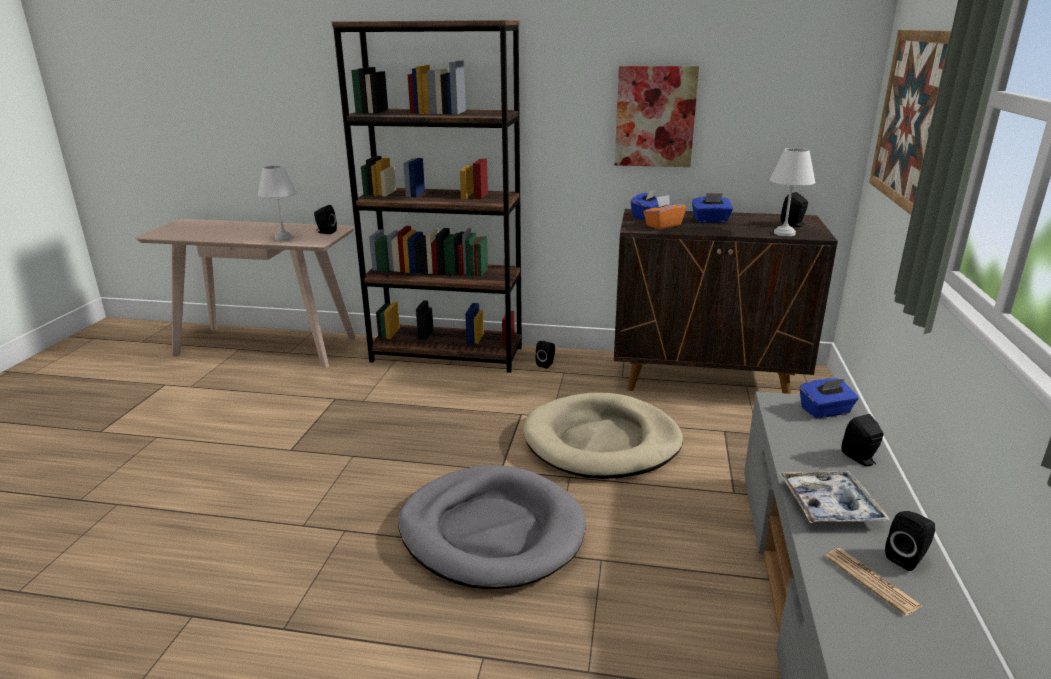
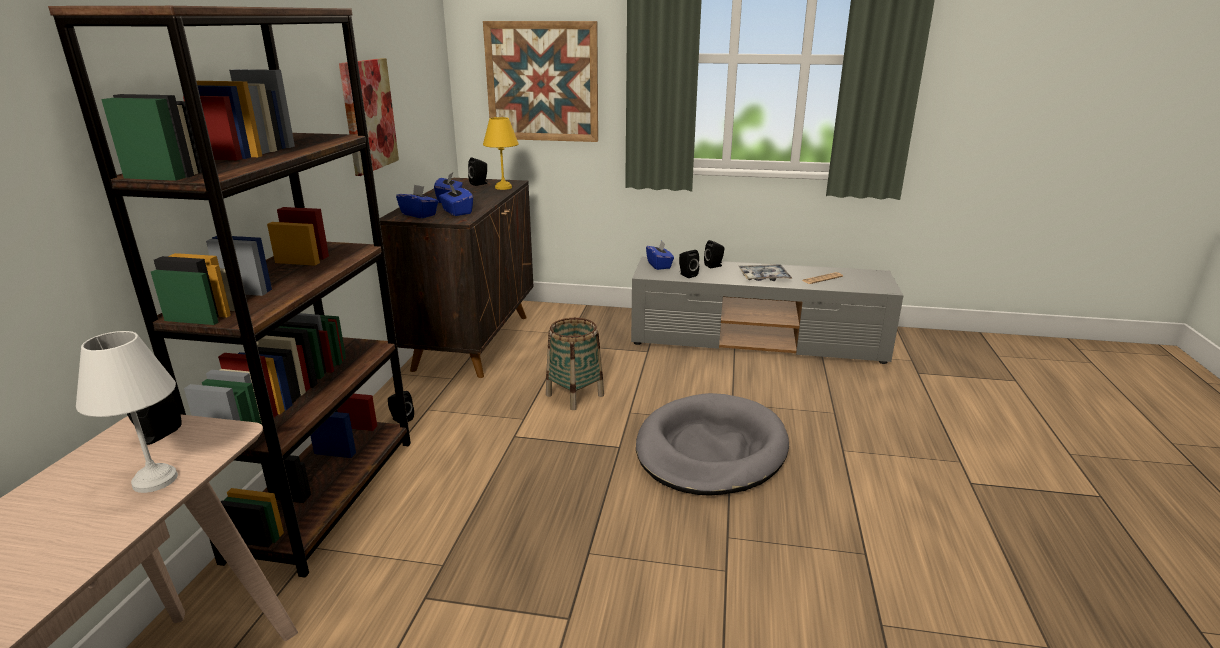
camera: 90 degrees left, 0 degrees up
beige dog bed [523,393,683,479] -> basket [546,318,604,410]
orange tissue box [643,195,686,229] -> blue tissue box [439,184,473,216]
white table lamp [770,148,815,236] -> yellow table lamp [483,117,519,190]
black speaker [885,511,935,571] -> black speaker moved to [679,250,699,278]

